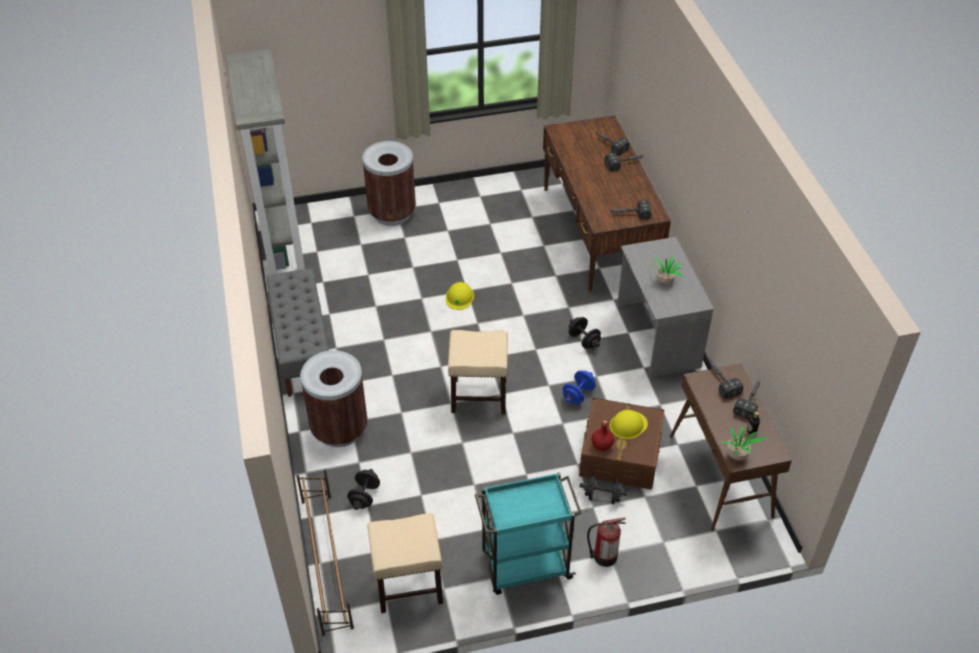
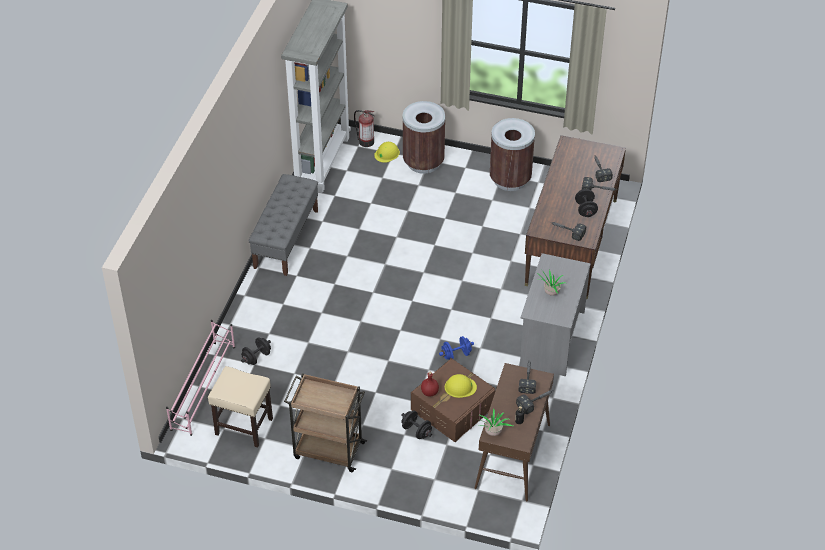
camera: 30 degrees right, 0 degrees up
brown shoe rack [296,470,354,636] -> pink shoe rack [166,320,235,436]
brown trash can [300,350,368,447] -> brown trash can moved to [490,118,535,191]
yellow hard hat [446,282,474,310] -> yellow hard hat moved to [374,142,400,163]
beige stool [448,330,508,414] -> none
turquoise cart [475,473,581,595] -> brown cart [284,373,367,472]
black dumbbell [569,317,601,349] -> black dumbbell moved to [575,189,598,217]
fire extinguisher [587,518,626,567] -> fire extinguisher moved to [354,110,375,147]

